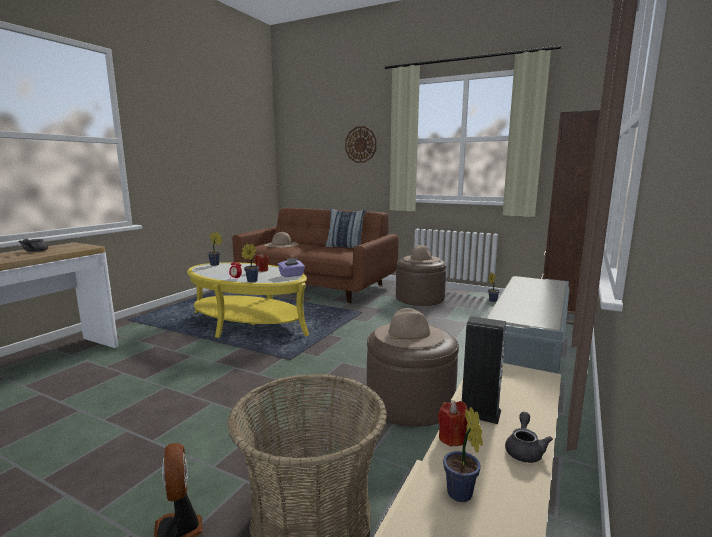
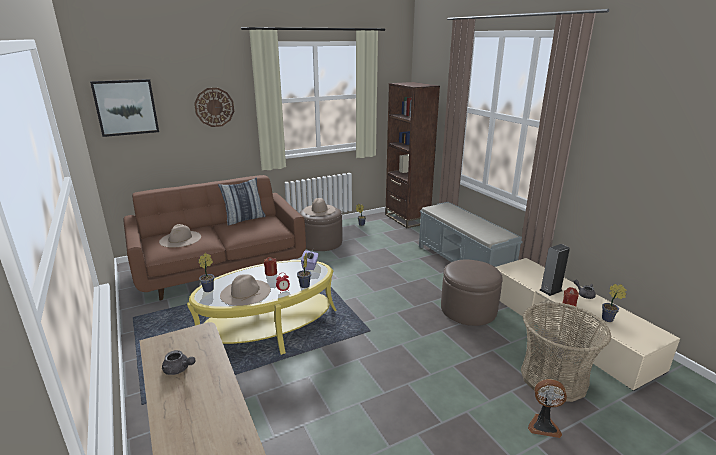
camera: 55 degrees left, 10 degrees up
beige hat [375,308,445,348] -> beige hat moved to [220,274,271,306]
none -> picture [90,79,159,137]

